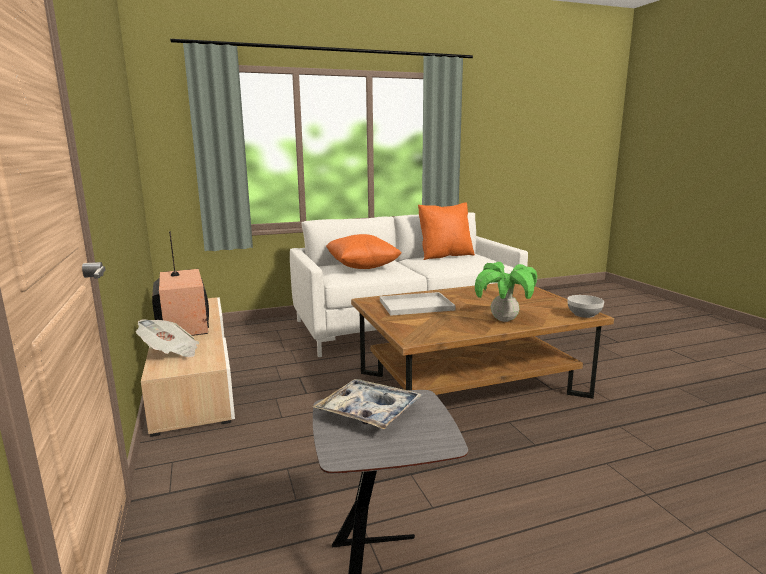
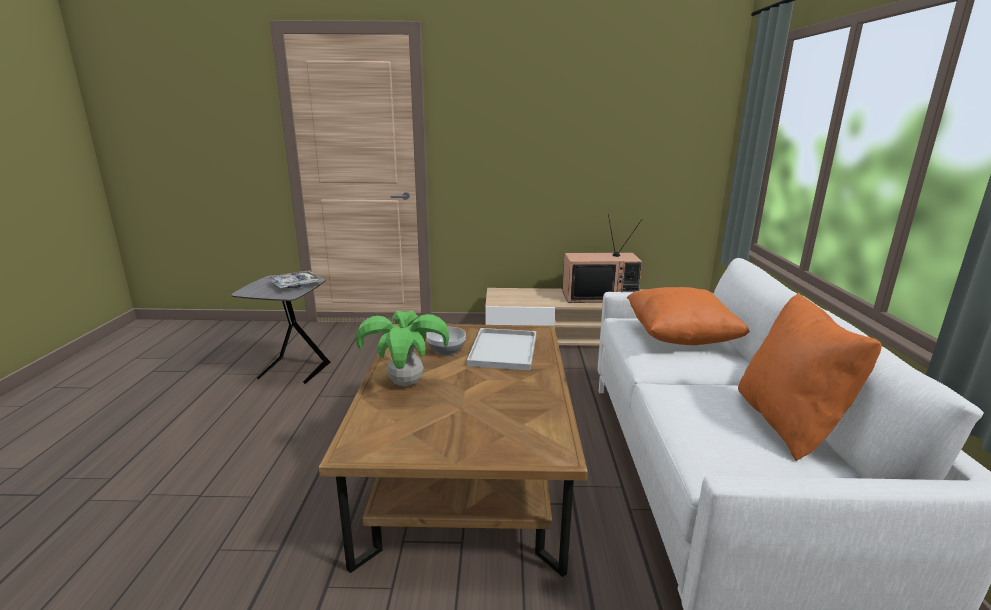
camera: 110 degrees right, 5 degrees up
newspaper [136,319,199,358] -> none
bowl [567,295,604,318] -> bowl moved to [427,326,466,355]

